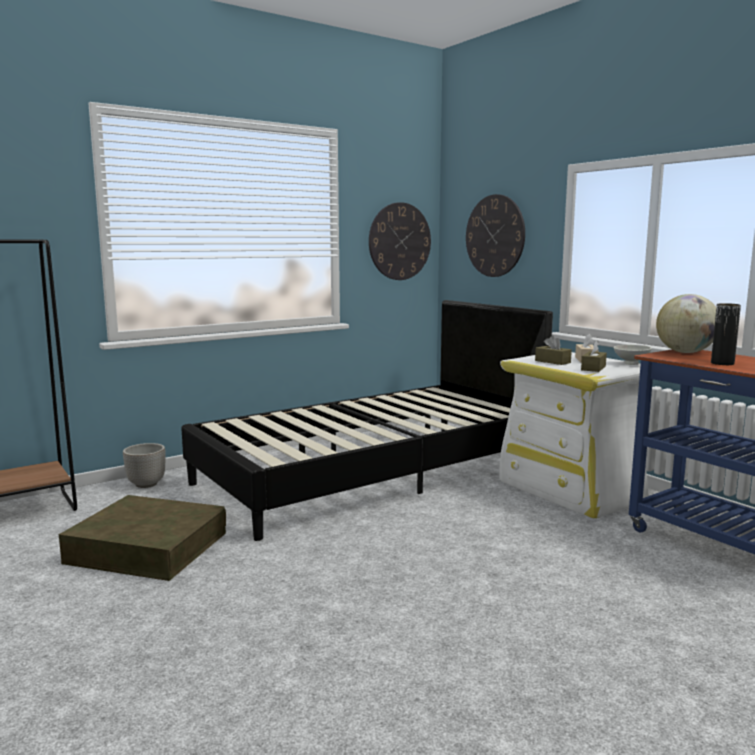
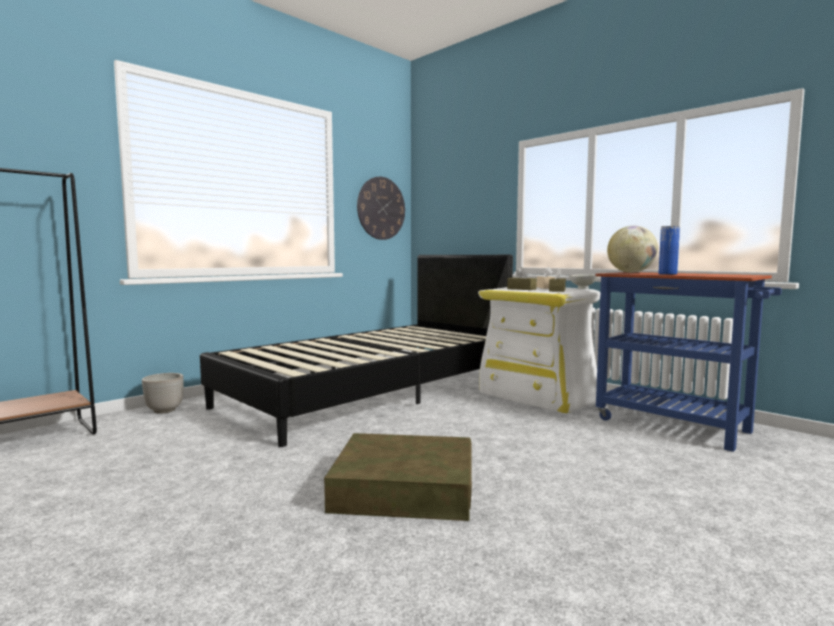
camera: 10 degrees left, 5 degrees down
brown storage box [58,495,226,581] -> brown storage box moved to [324,433,472,521]
wall clock [466,194,525,277] -> none
black vase [711,303,741,365] -> blue vase [659,226,680,275]

